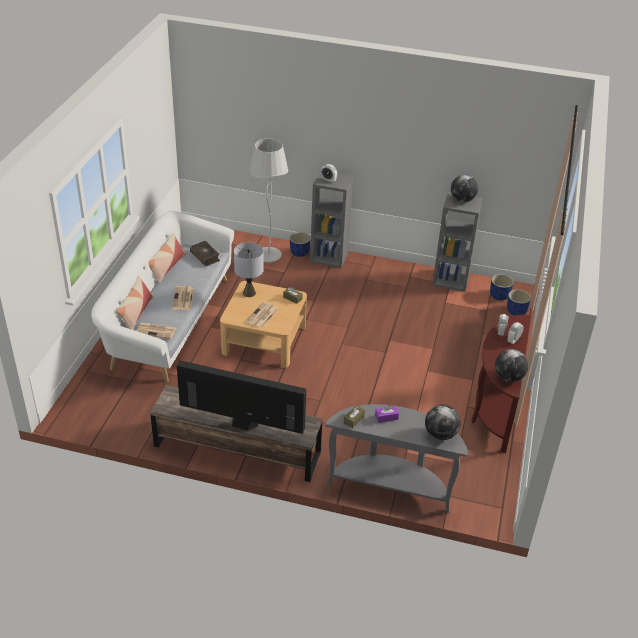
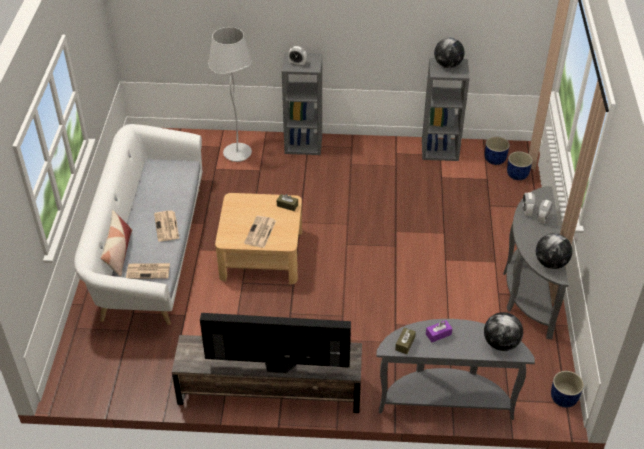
camera: 10 degrees left, 5 degrees up
pillow [148,233,186,283] -> none
book [190,241,220,267] -> none
grey table lamp [234,242,264,297] -> none
blue planter [290,232,311,257] -> blue planter moved to [551,371,584,407]
brown console table [471,314,531,453] -> grey console table [503,186,569,339]

